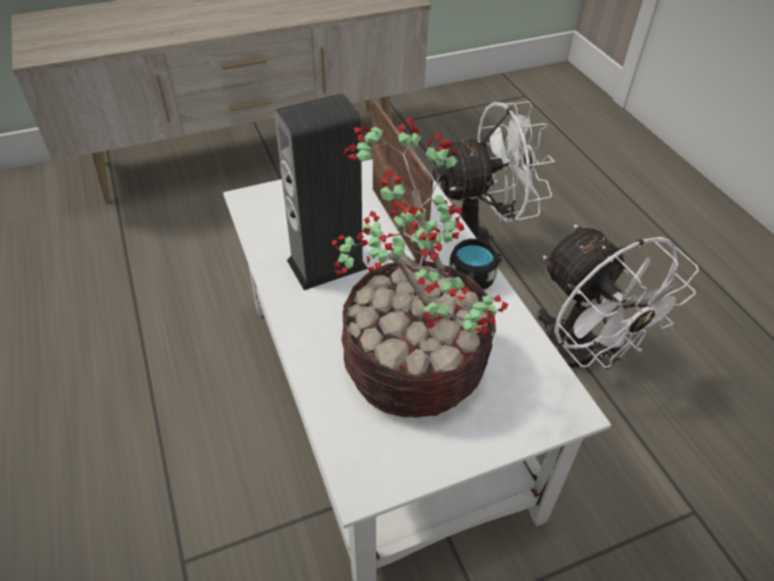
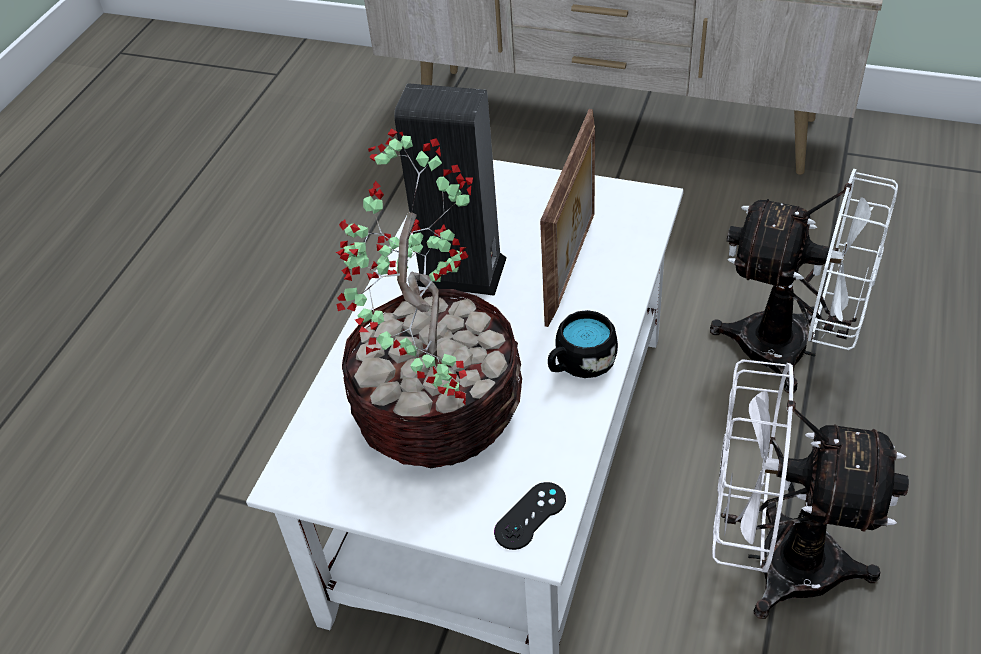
camera: 45 degrees right, 0 degrees up
white fan [537,224,698,373] -> white fan turned 90 degrees clockwise [712,359,909,619]
none -> black game controller [494,482,566,550]

